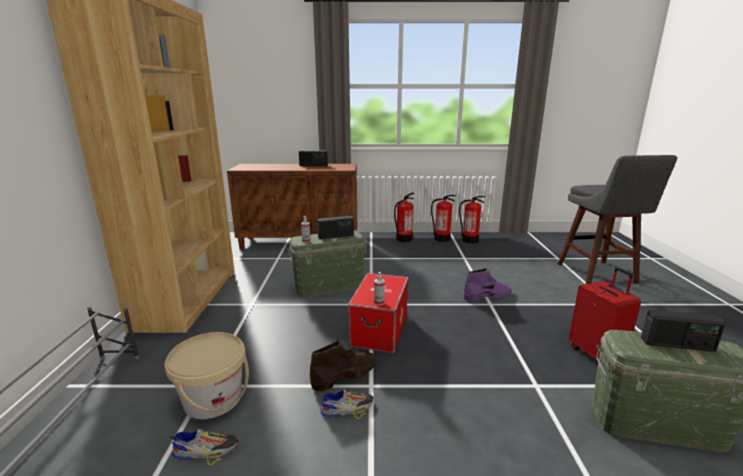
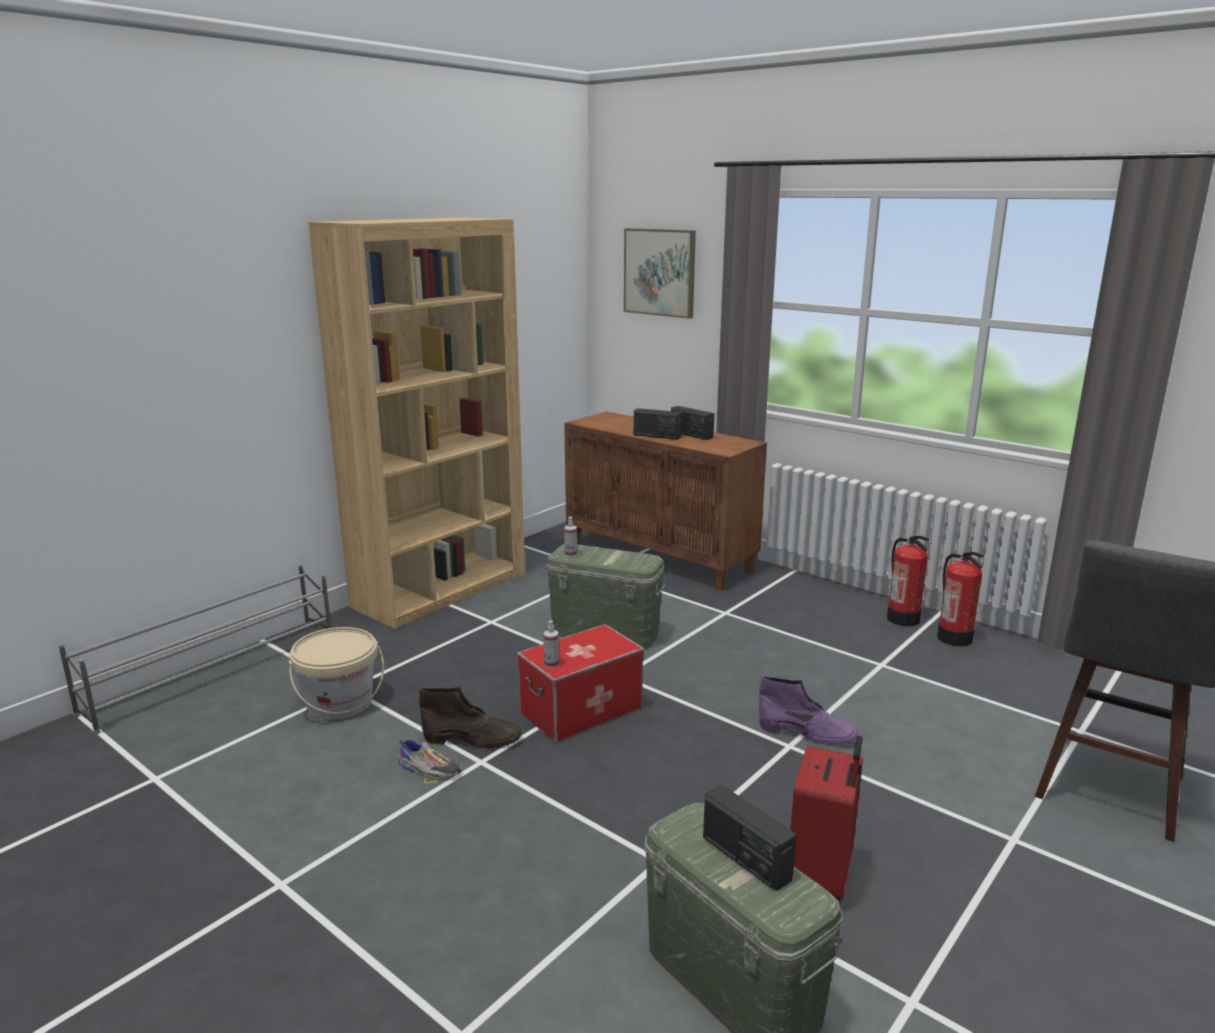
camera: 40 degrees right, 0 degrees up
shoe [170,428,238,465] -> none
radio [317,216,354,239] -> radio moved to [634,408,682,440]
fire extinguisher [394,193,414,242] -> none
none -> picture [624,228,696,319]

